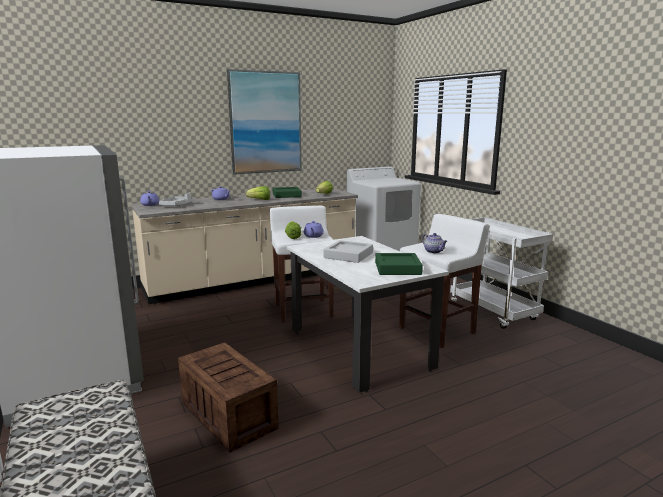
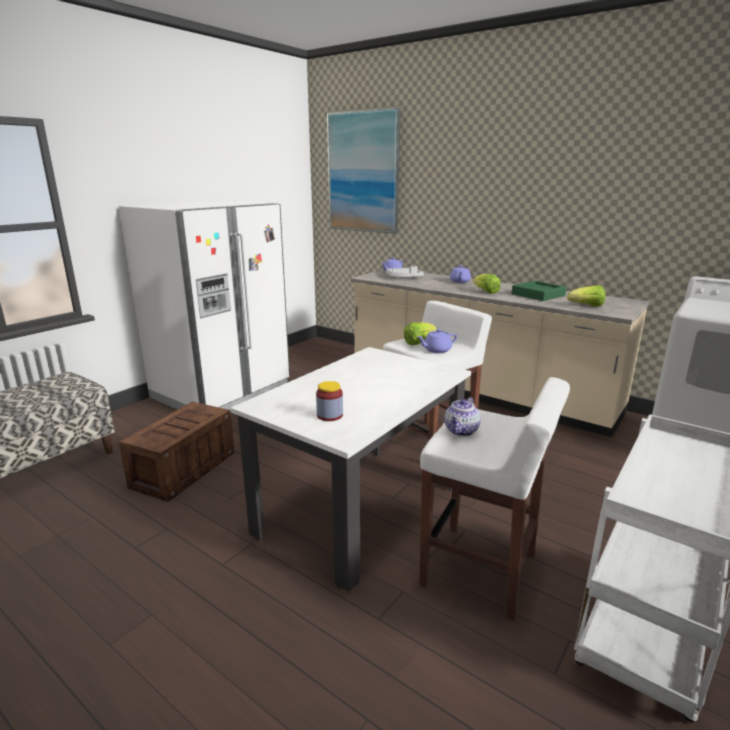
camera: 65 degrees right, 5 degrees up
picture [227,69,302,175] -> picture moved to [327,107,401,234]
grey tray [323,240,373,263] -> none
green tray [375,253,423,275] -> jar [316,381,343,421]

